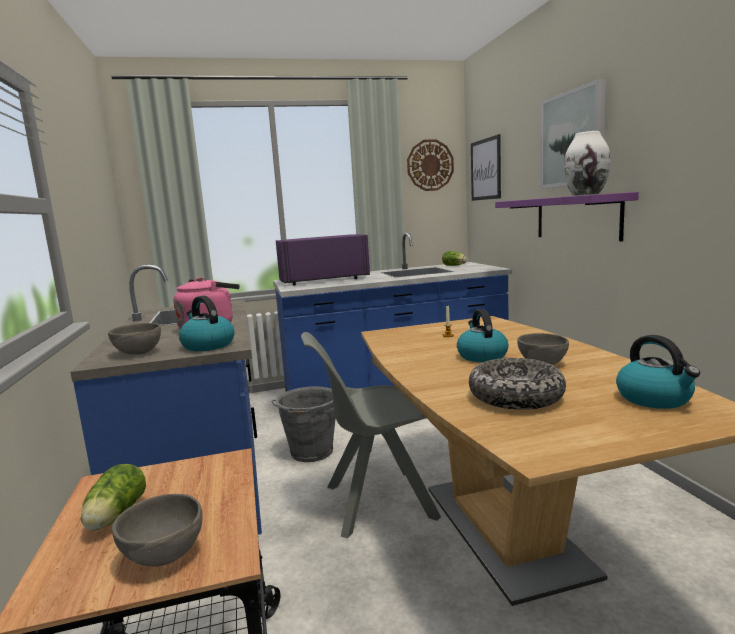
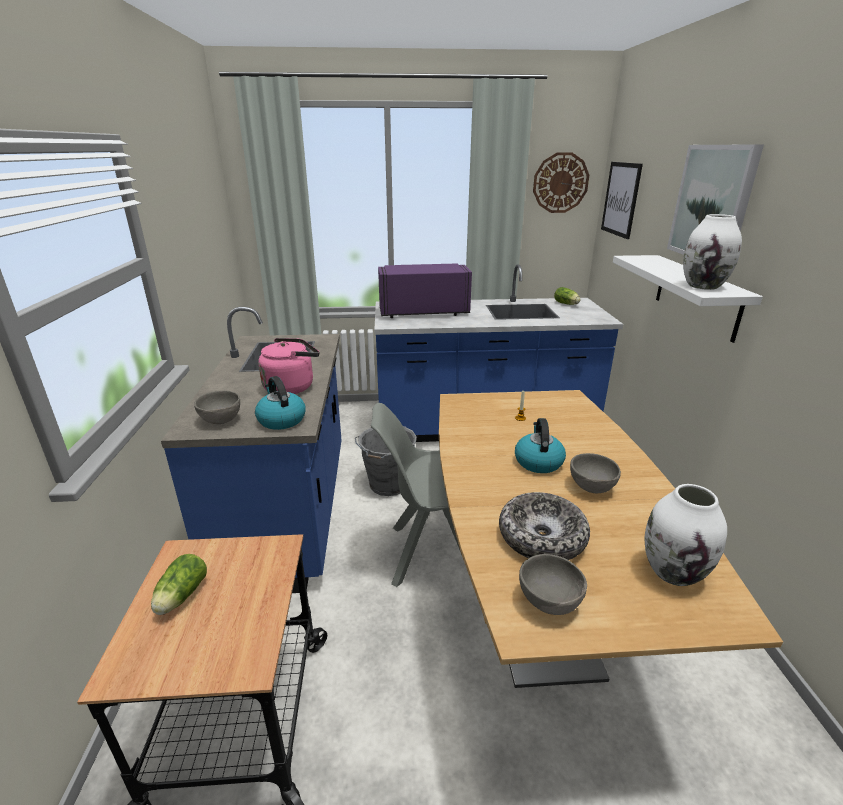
camera: 10 degrees right, 15 degrees up
grey bowl [112,494,203,566] -> grey bowl moved to [519,554,587,615]
purple shelf [495,192,639,241] -> white shelf [613,255,763,343]
kettle [616,335,700,409] -> white vase [645,484,727,586]

